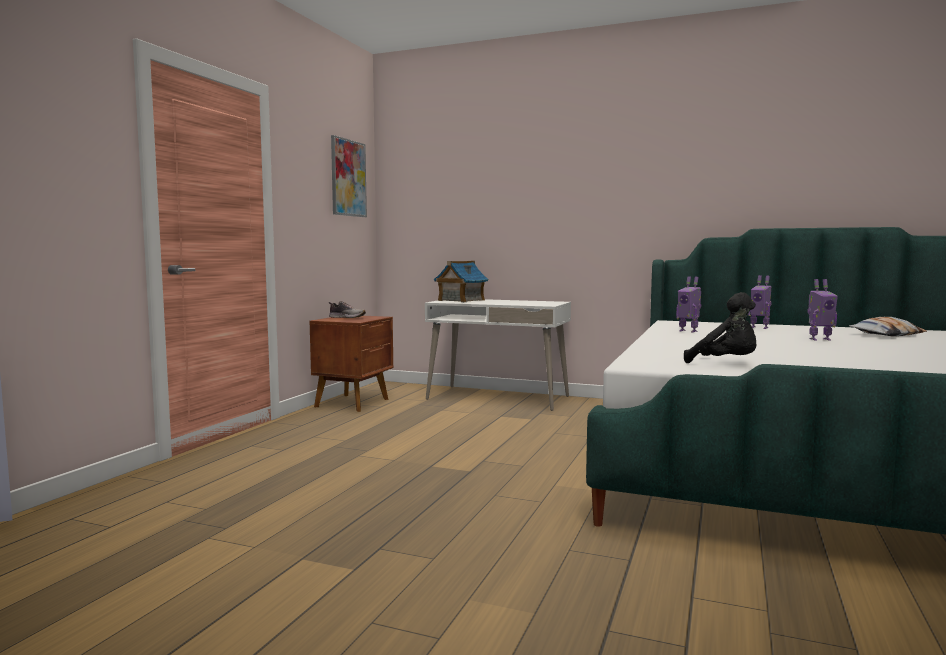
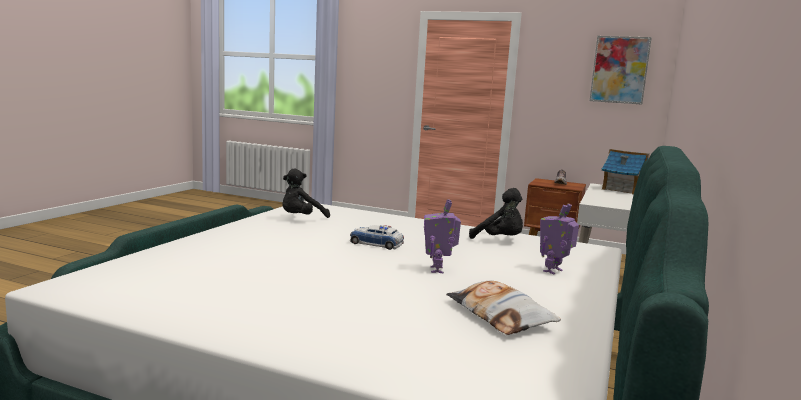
camera: 90 degrees right, 5 degrees up
toy robot [676,276,701,332] -> black plush toy [469,188,523,239]
none -> toy car [350,225,404,250]

